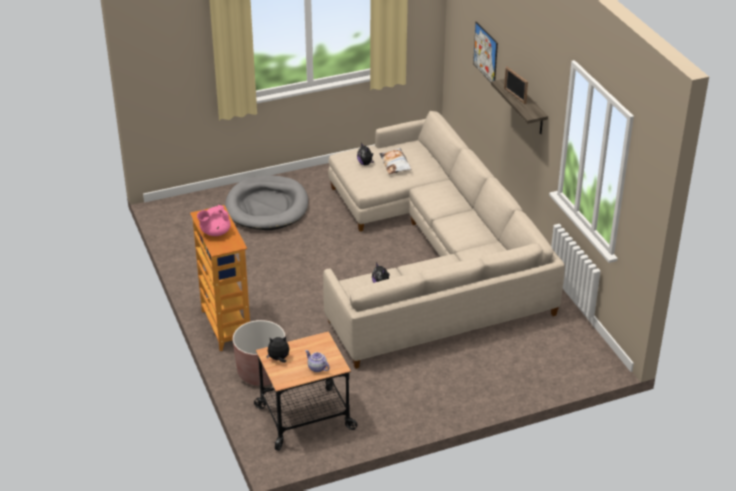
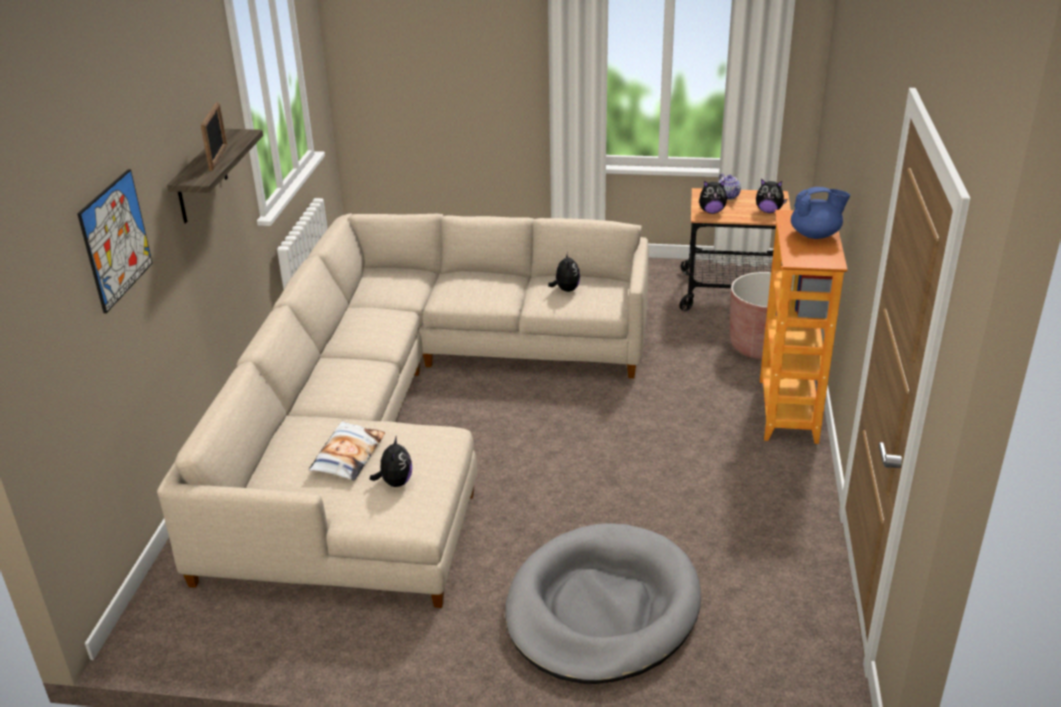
camera: 150 degrees left, 5 degrees down
pink teapot [197,205,231,236] -> blue teapot [791,187,850,239]
none -> plush toy [699,180,727,214]

